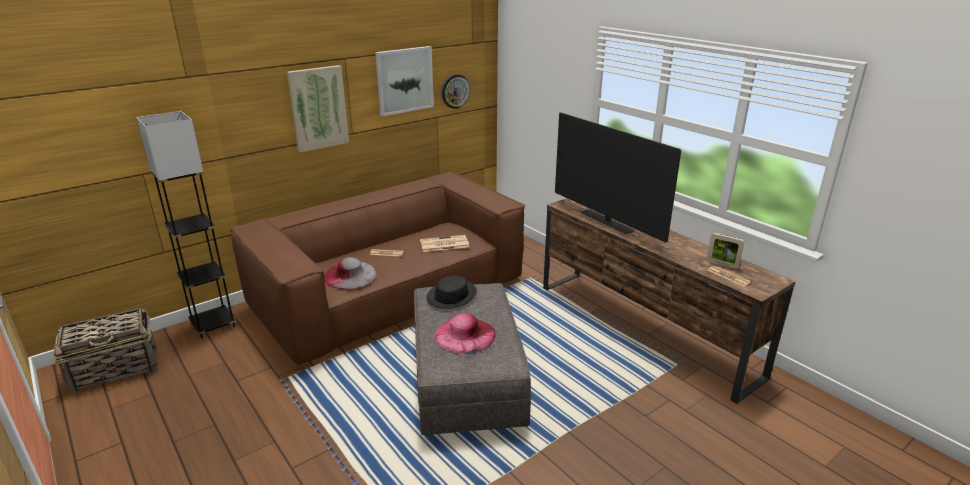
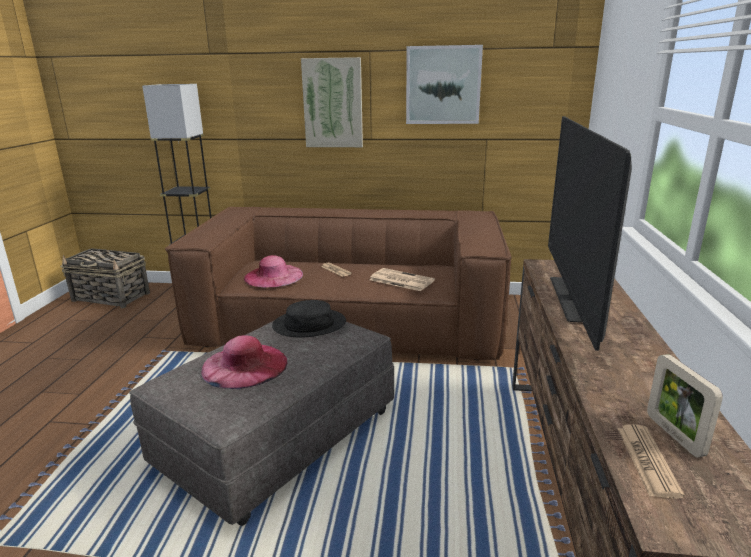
camera: 45 degrees right, 5 degrees down
grey hat [324,257,377,289] -> pink hat [244,255,303,288]
wall clock [442,74,471,109] -> none

